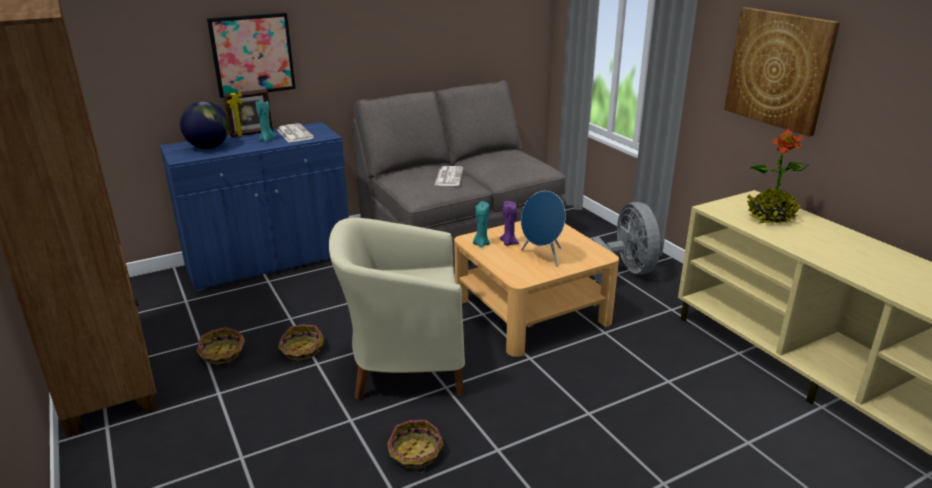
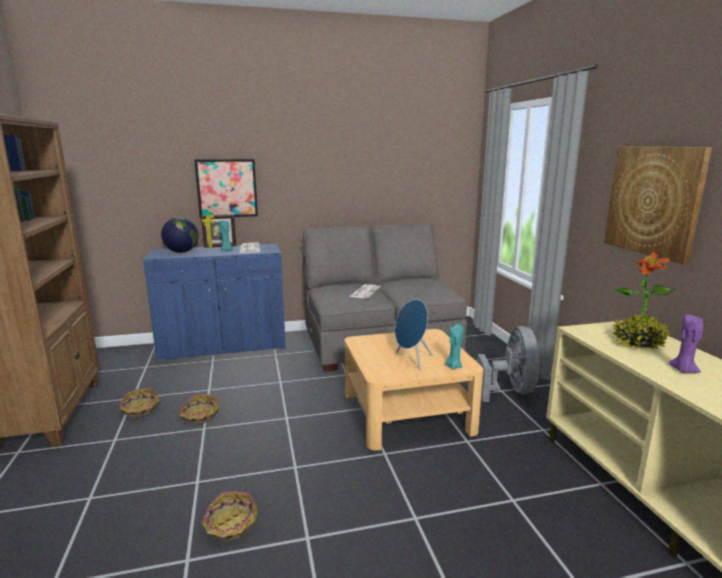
camera: 15 degrees right, 10 degrees down
beige armchair [329,218,465,400] -> none
turquoise candle [473,201,490,248] -> turquoise candle moved to [445,324,464,370]
purple candle [500,201,519,246] -> purple candle moved to [668,314,703,373]

